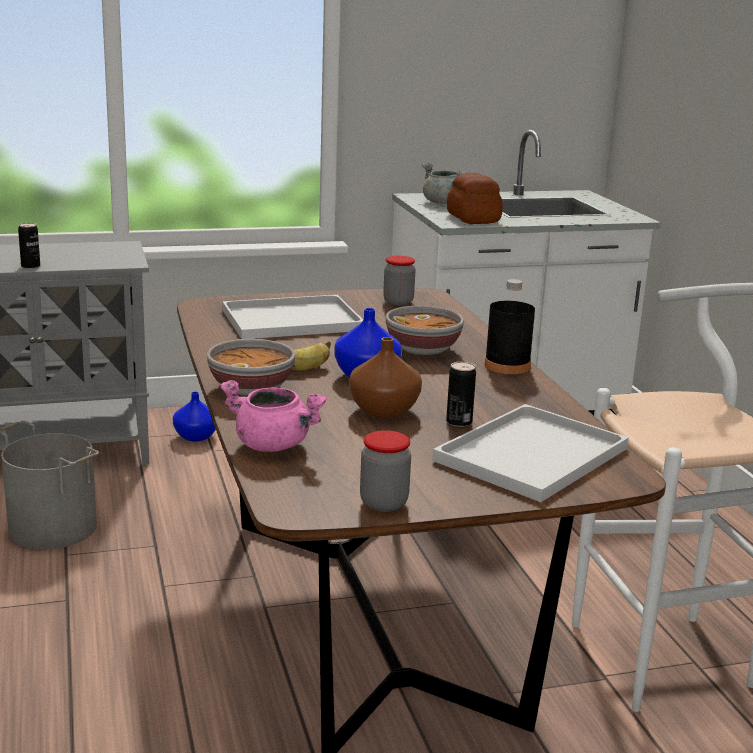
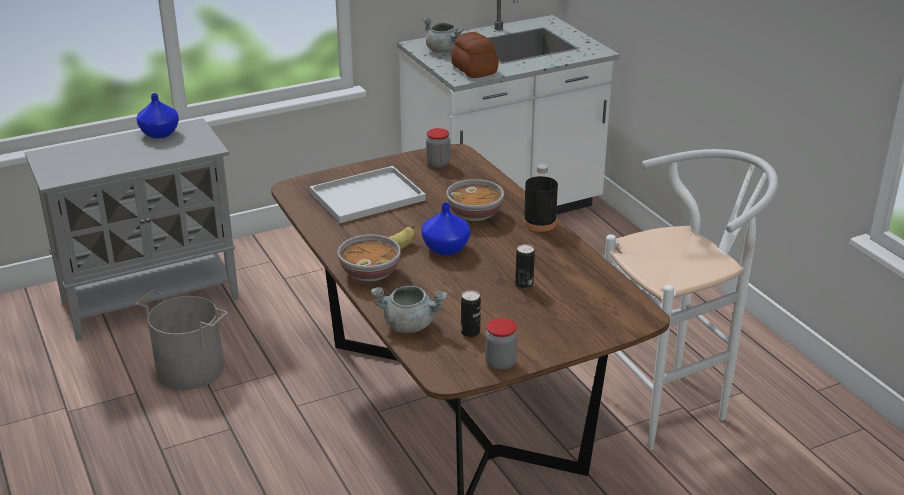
camera: 10 degrees left, 10 degrees up
can [18,223,40,269] -> can moved to [461,290,481,337]
blue vase [173,392,216,442] -> blue vase moved to [137,93,179,138]
pink cooking pot [220,380,327,452] -> grey cooking pot [371,286,447,333]
brown vase [349,337,422,418] -> none
white tray [432,404,629,502] -> none

